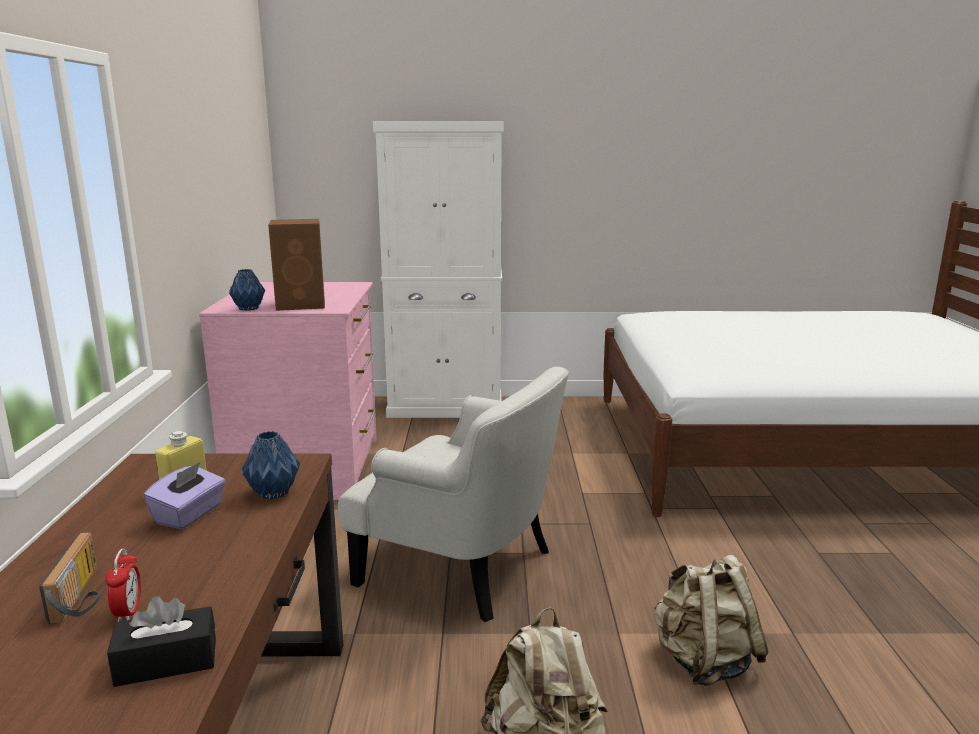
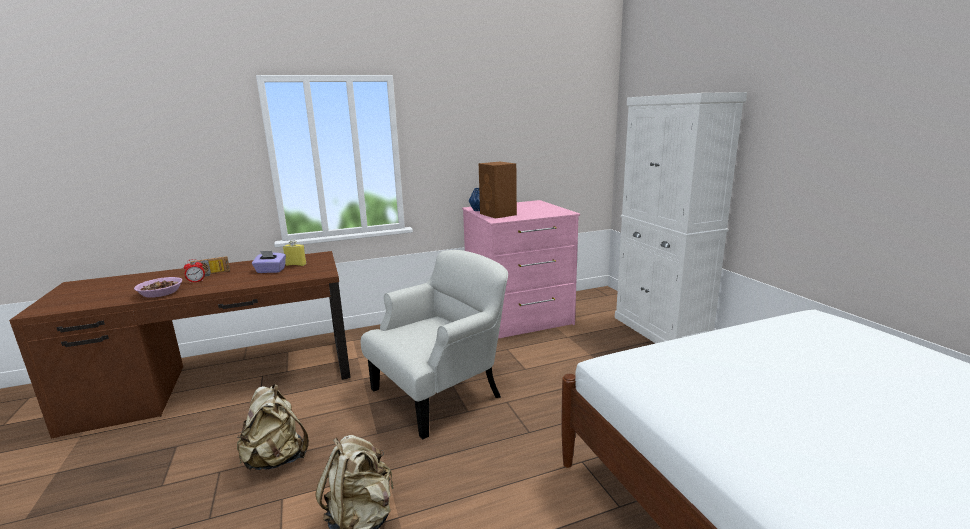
camera: 70 degrees right, 0 degrees up
black tissue box [107,596,216,687] -> bowl [134,277,182,298]
blue vase [242,431,300,500] -> none
white armchair [338,367,569,622] -> white armchair turned 135 degrees counterclockwise [361,250,508,439]

